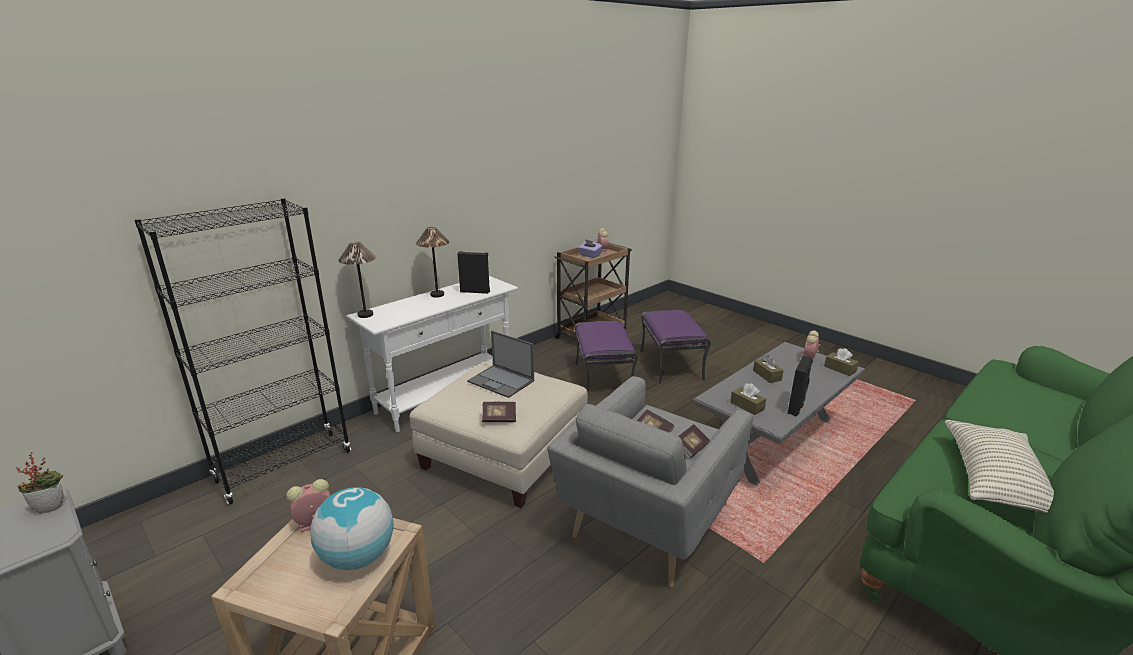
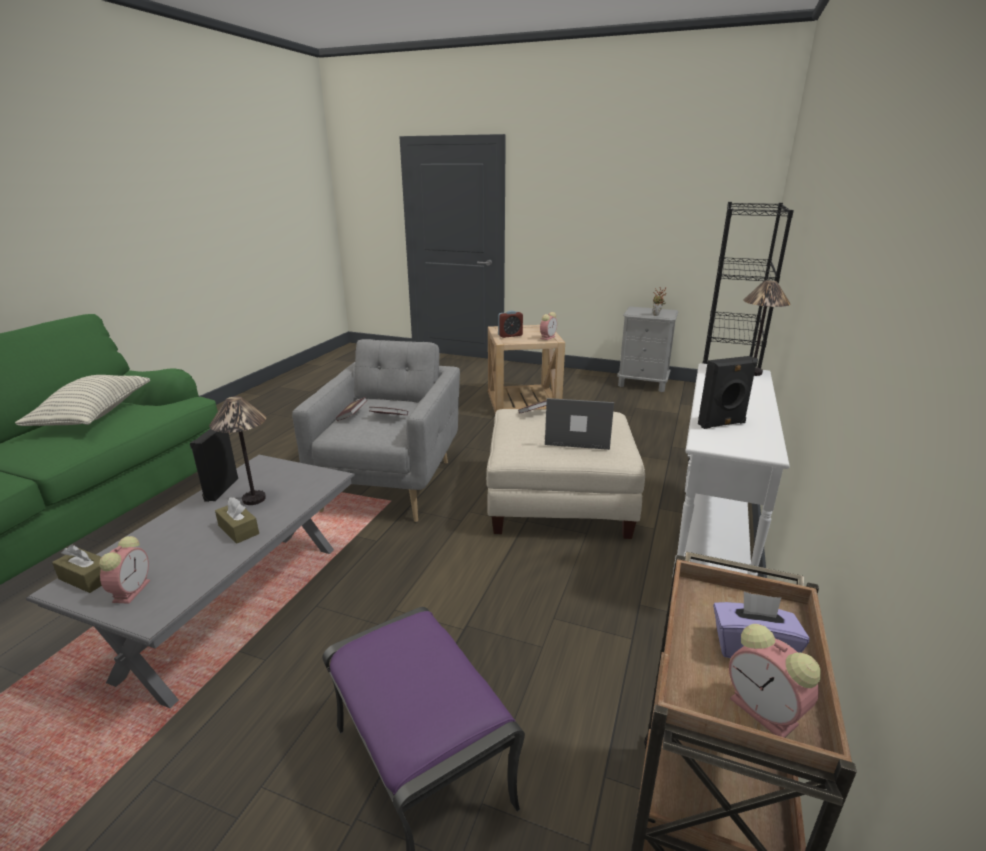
camera: 155 degrees right, 0 degrees up
globe [310,487,394,570] -> alarm clock [498,310,523,338]
table lamp [416,227,449,298] -> table lamp moved to [209,396,266,505]
purple ottoman [575,321,638,391] -> none
brown tissue box [730,383,766,415] -> none

